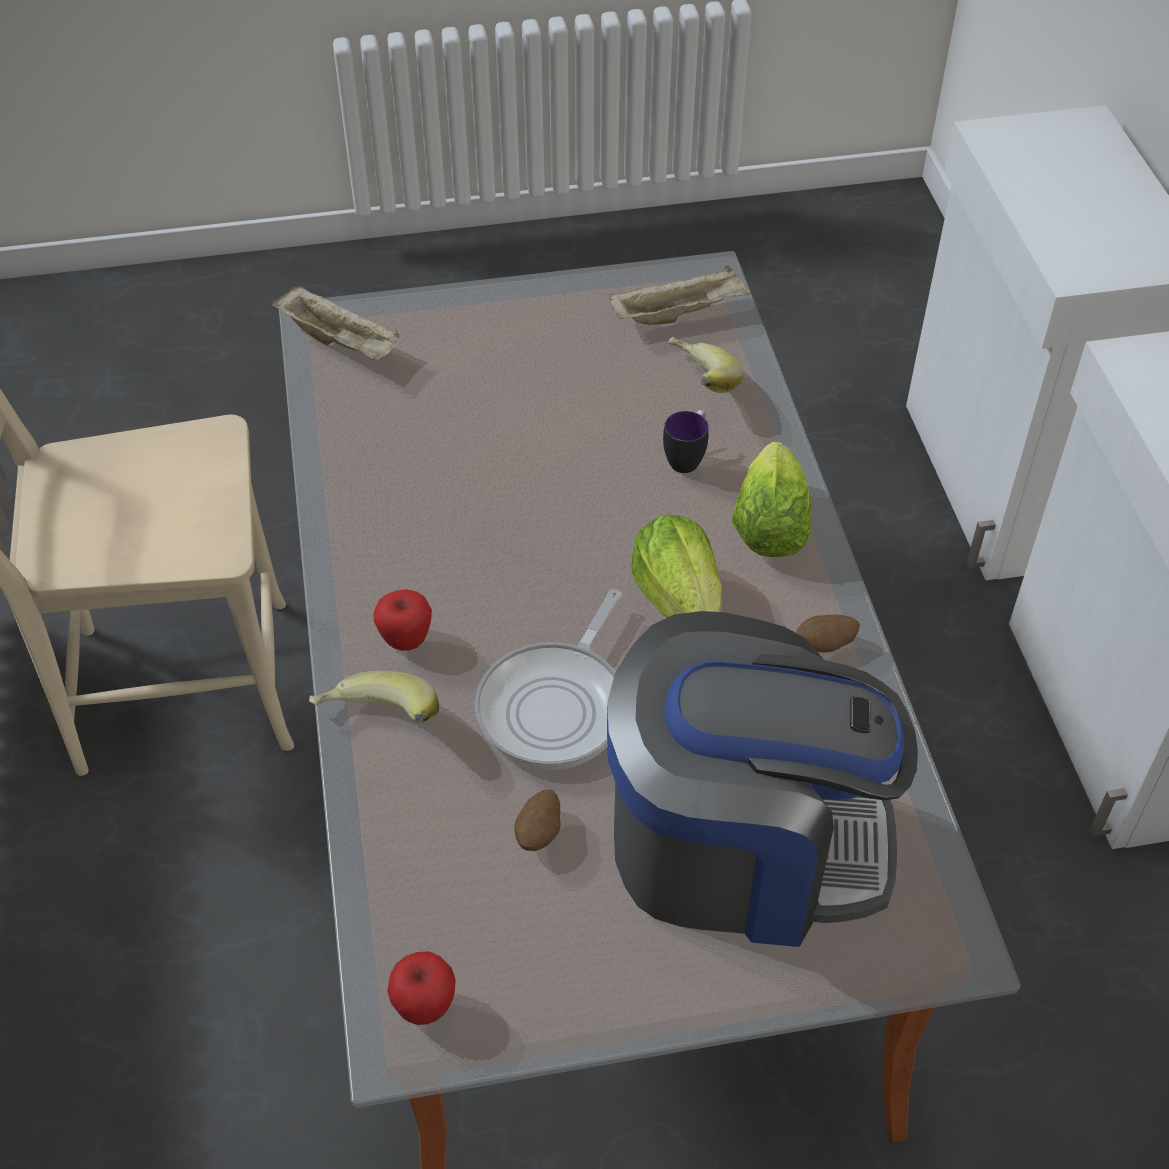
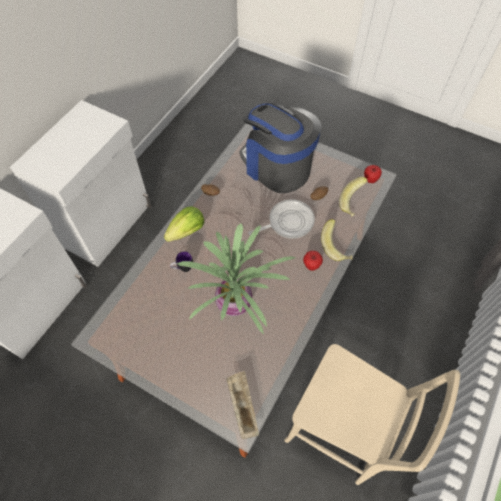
camera: 140 degrees left, 10 degrees up
beige tray [609,266,751,325] -> none
lettuce [631,514,722,618] -> none
banana [669,337,743,393] -> banana moved to [339,177,368,217]
none -> potted plant [177,223,296,335]

